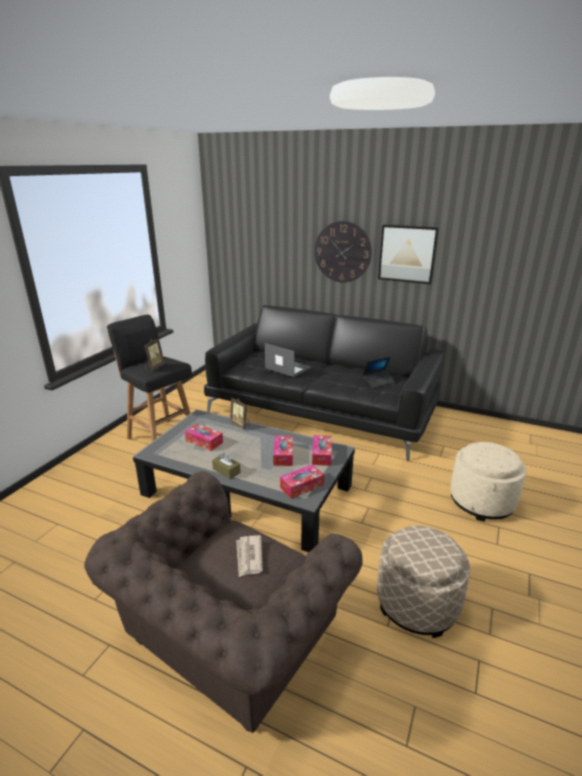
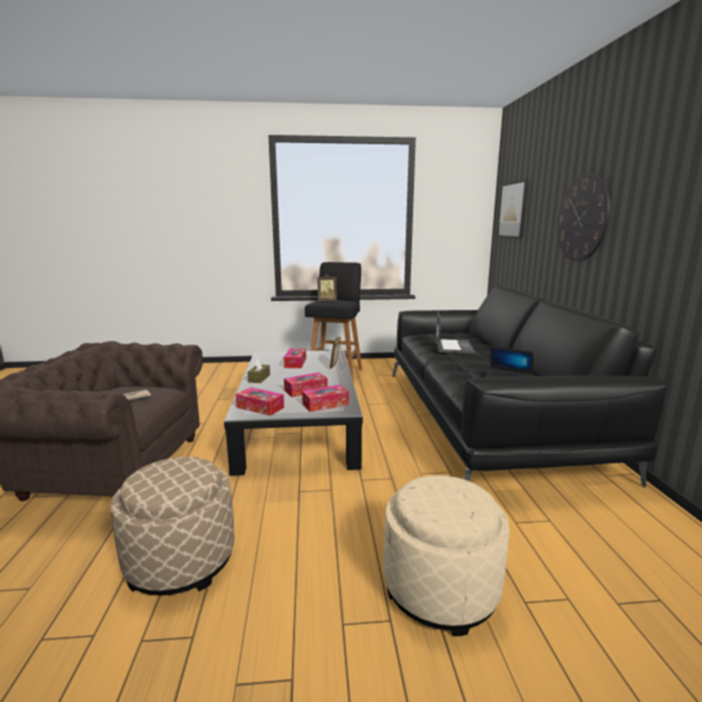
camera: 60 degrees right, 10 degrees down
picture [378,225,439,284] -> picture moved to [497,179,529,239]

